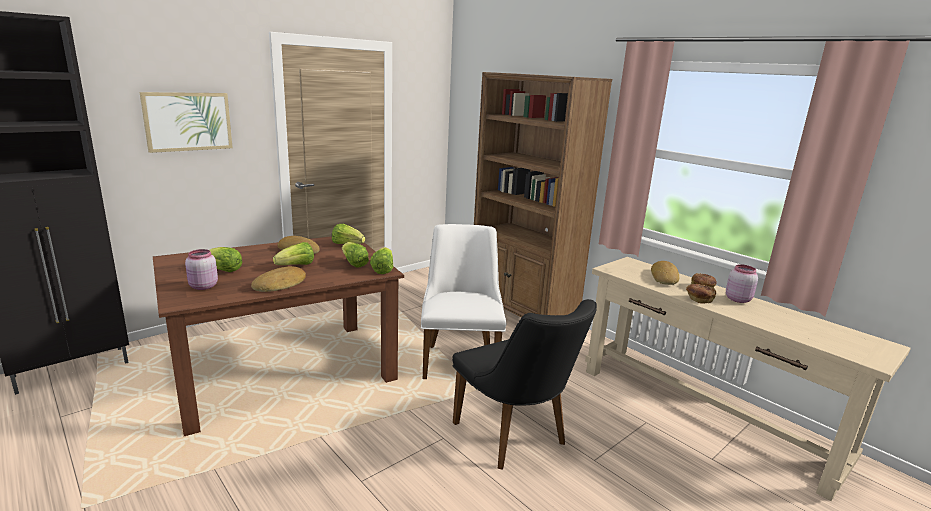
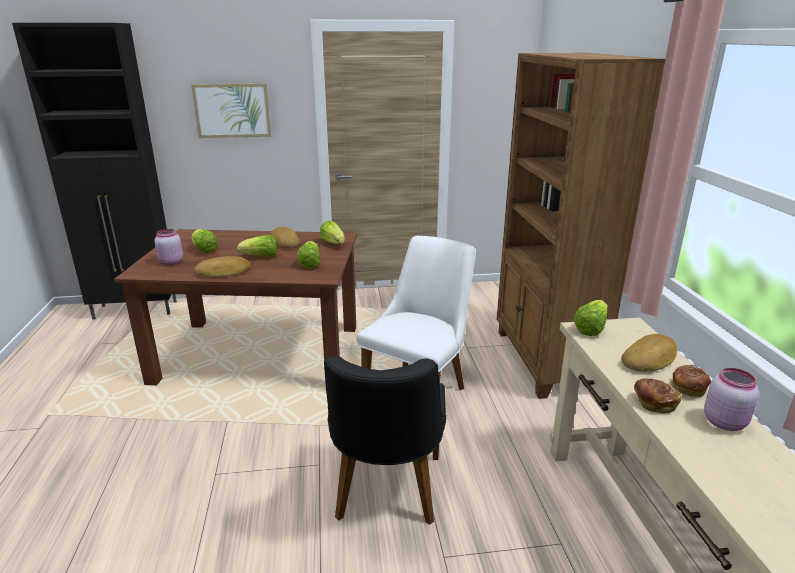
camera: 35 degrees right, 5 degrees up
lettuce [370,247,393,274] -> lettuce moved to [574,300,607,336]

